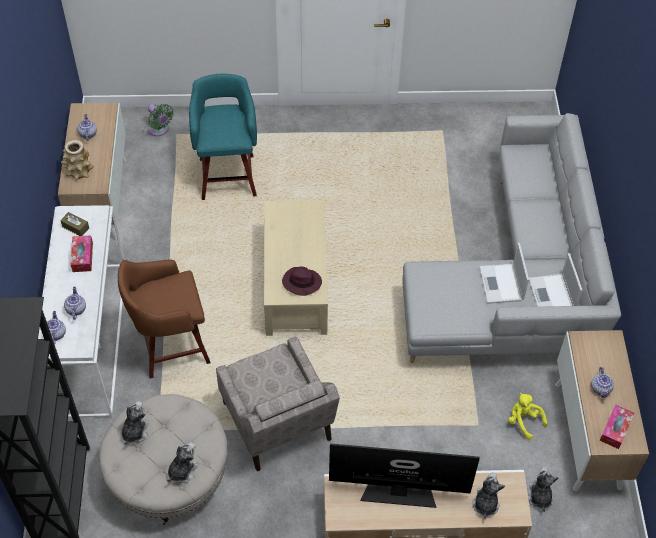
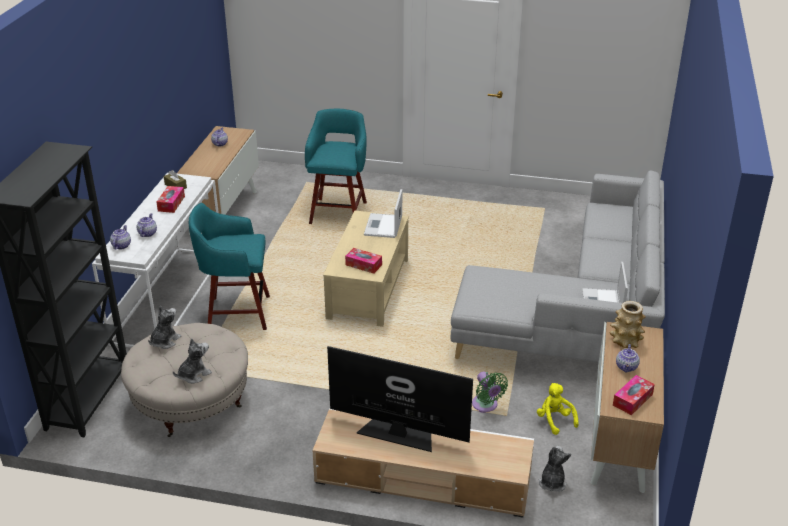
camera: 15 degrees right, 20 degrees down
vase [61,140,94,180] -> vase moved to [610,301,646,348]
brown stool [118,259,210,379] -> turquoise stool [189,203,270,330]
green fan [148,104,174,136] -> green fan moved to [472,372,508,413]
beige armchair [216,337,340,471] -> none
purple hat [282,267,322,296] -> tissue box [345,248,382,274]
plush toy [472,473,505,519] -> none
laptop [479,243,529,304] -> laptop moved to [364,189,402,238]

